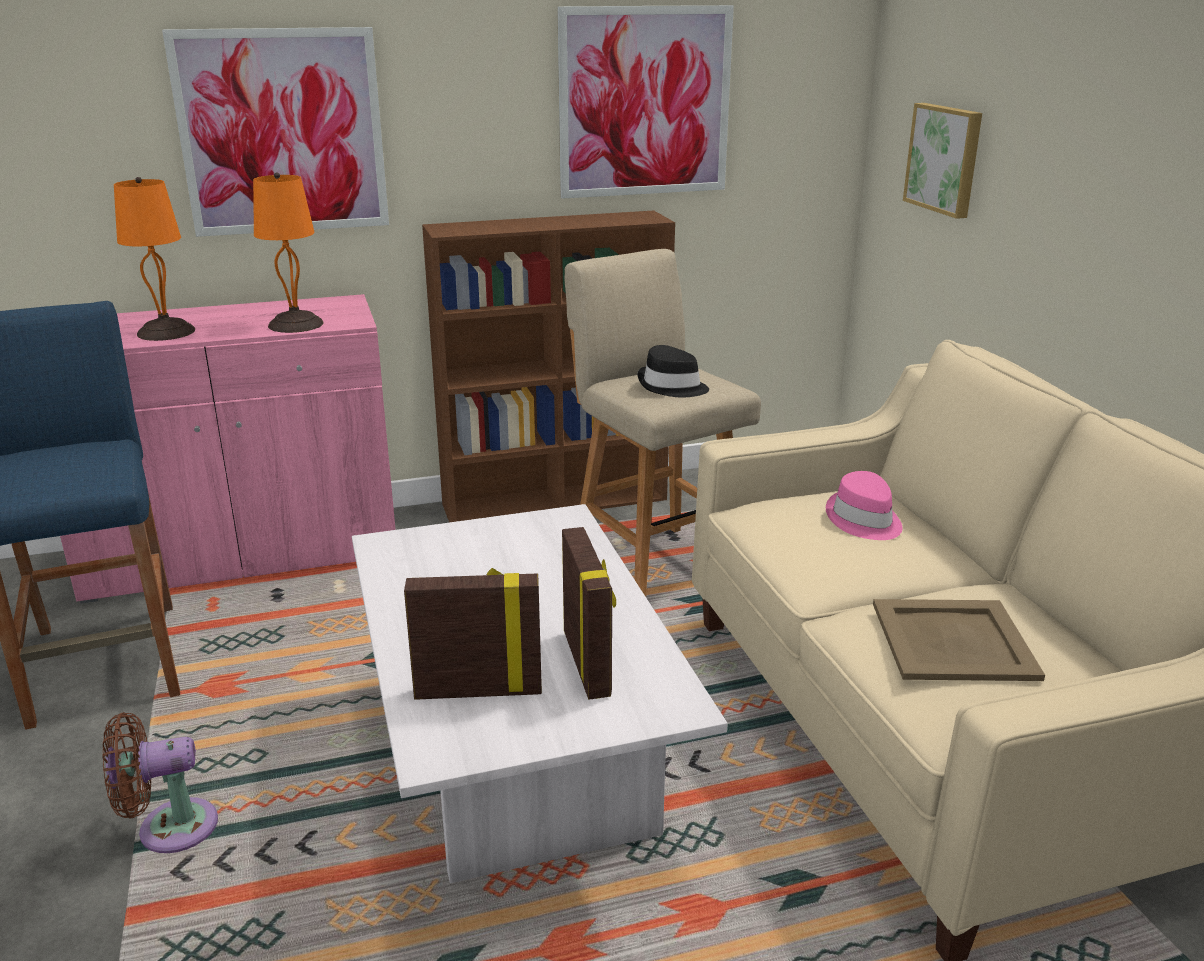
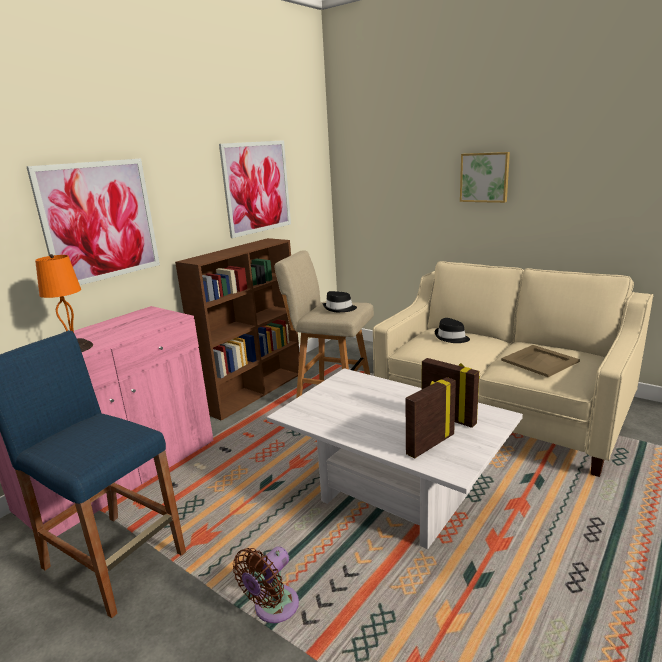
camera: 35 degrees left, 5 degrees down
orange table lamp [253,172,324,333] -> none
pink hat [826,471,902,540] -> black hat [435,318,470,343]
picture [903,103,982,219] -> picture moved to [460,152,510,203]

